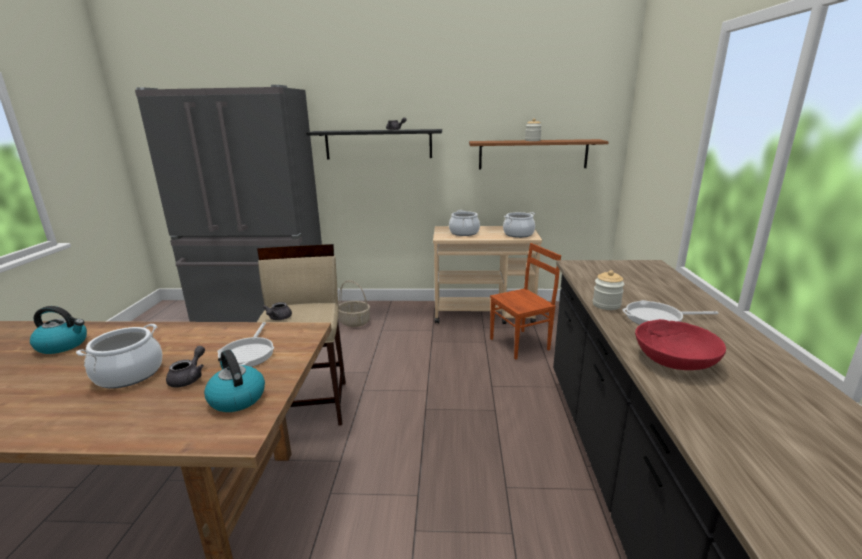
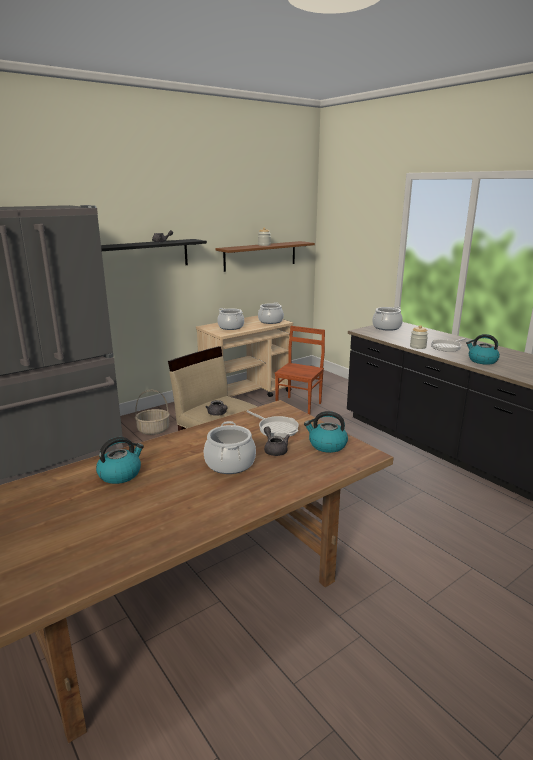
camera: 40 degrees left, 0 degrees up
red bowl [635,319,726,370] -> kettle [466,334,500,365]
none -> cooking pot [372,307,403,331]

